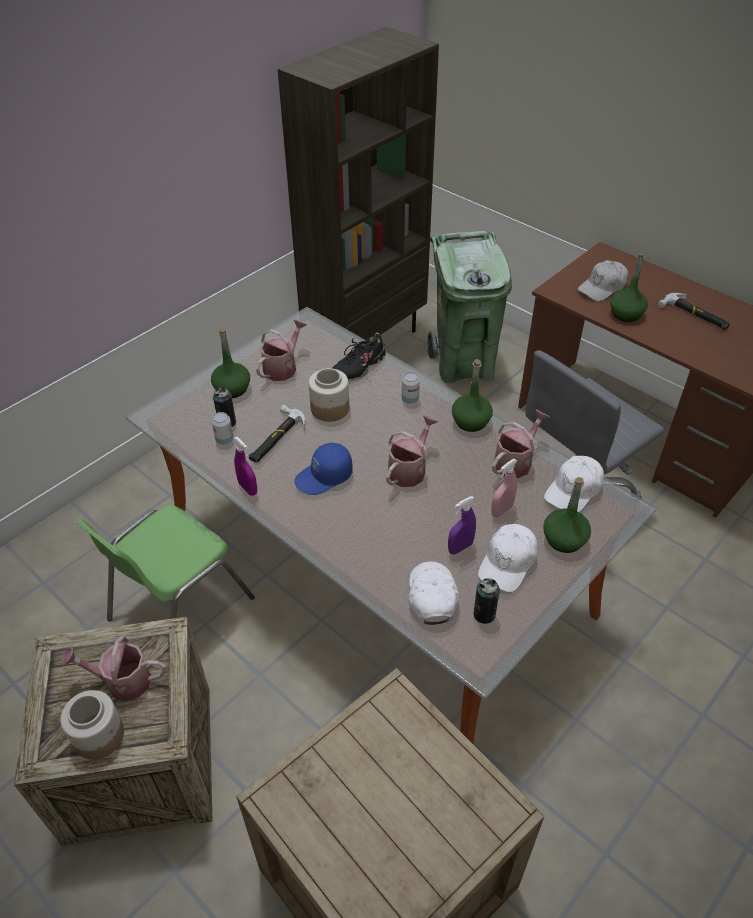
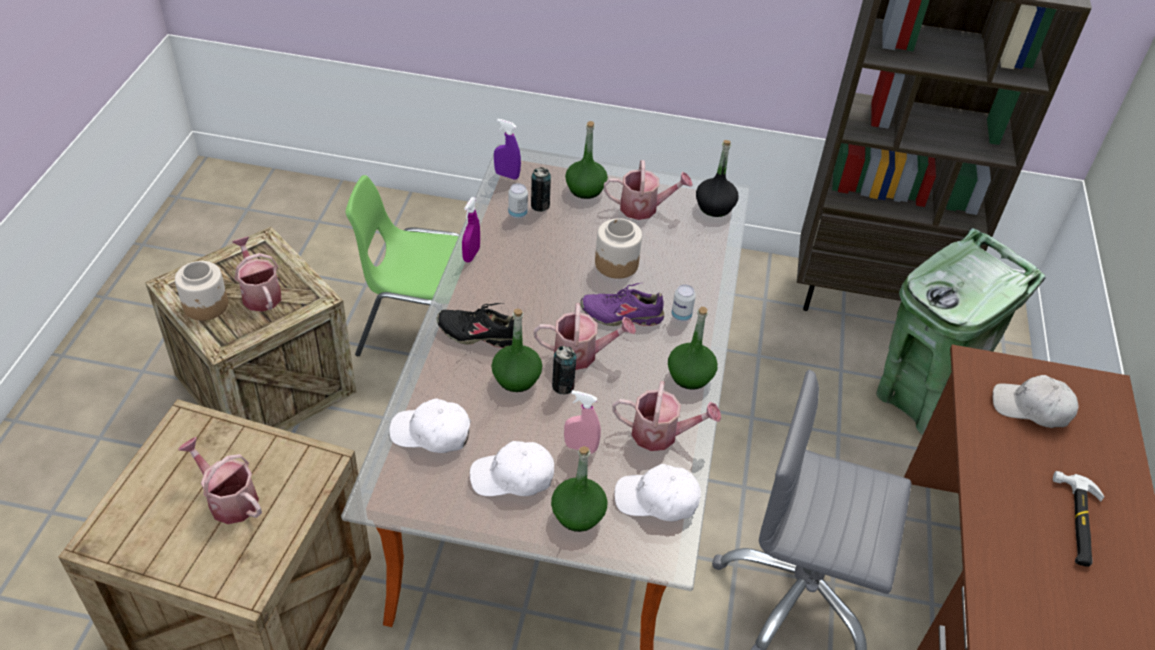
camera: 55 degrees right, 0 degrees up
hammer [249,405,305,463] -> none
blue cap [294,443,353,495] -> none
black shoe [331,333,386,381] -> black shoe moved to [437,303,514,348]
white cap [409,561,459,625] -> white cap turned 135 degrees counterclockwise [389,398,471,453]
purple spray bottle [448,496,476,554] -> purple spray bottle moved to [494,119,521,180]
can [473,578,500,624] -> can moved to [552,346,576,394]
green bottle [610,253,648,322] -> green bottle moved to [491,308,542,392]
none -> watering can [178,437,262,524]
none -> purple shoe [580,283,664,326]
none -> black bottle [696,140,739,217]

